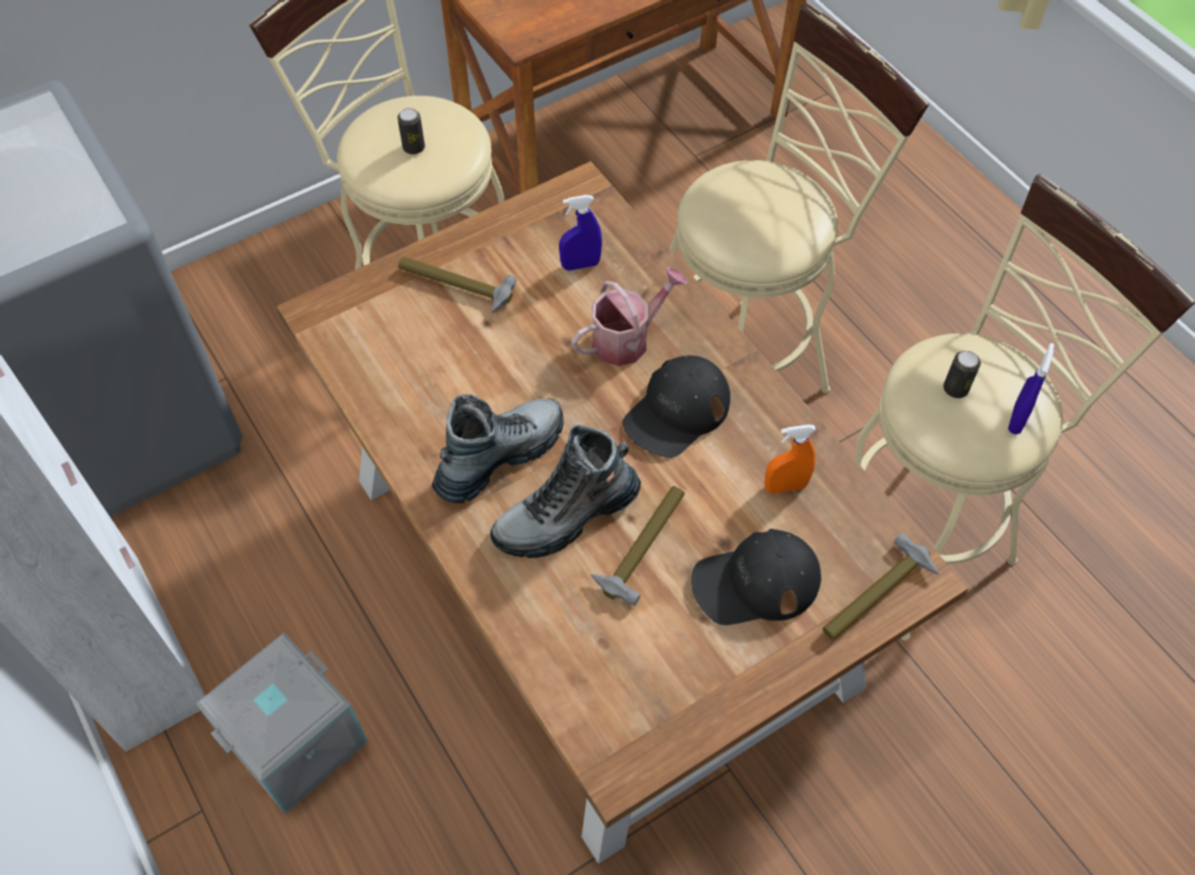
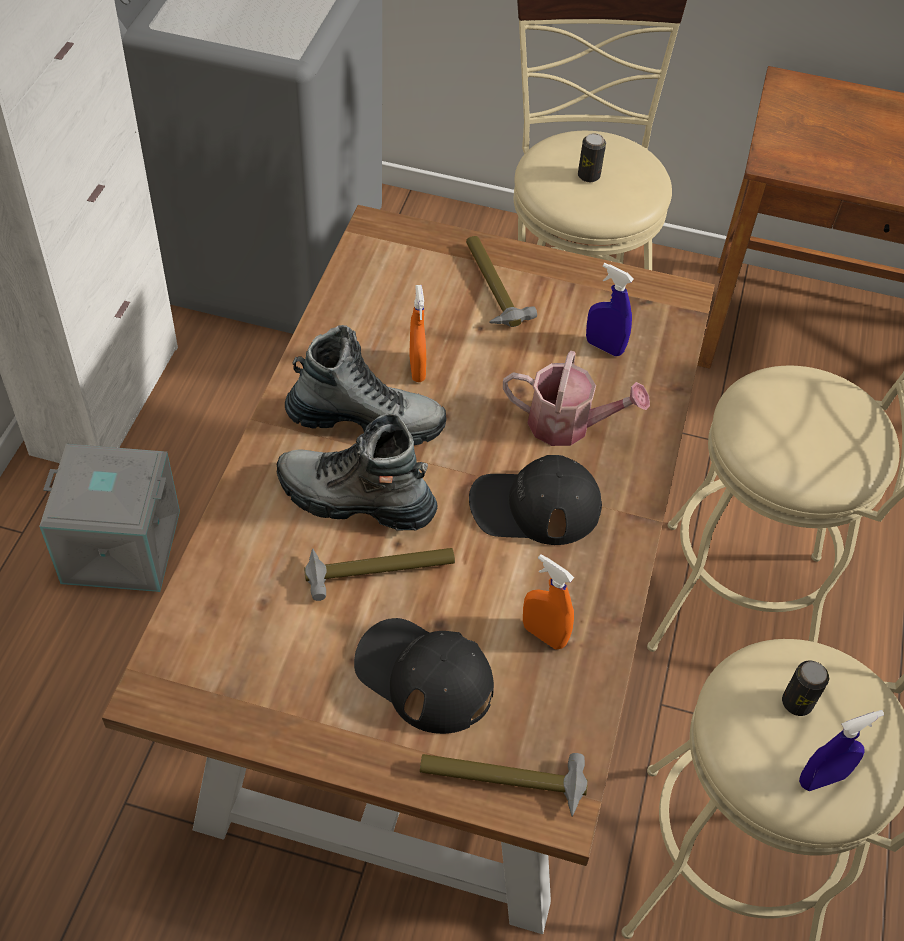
camera: 45 degrees right, 5 degrees down
none -> orange spray bottle [409,285,426,382]

